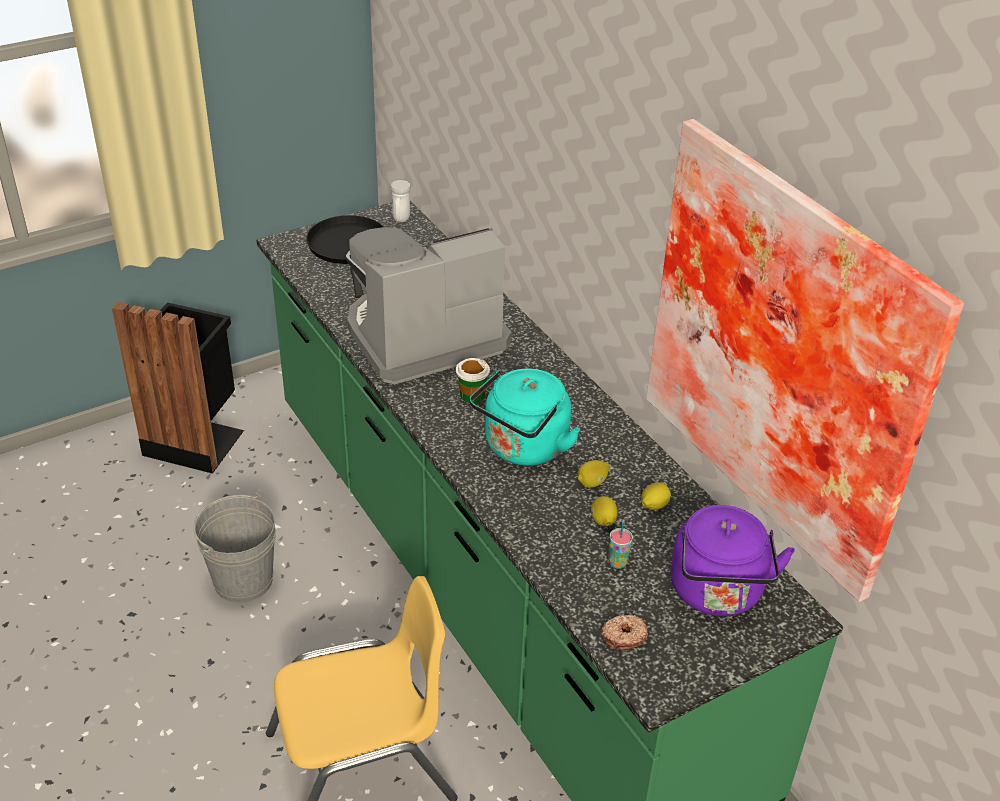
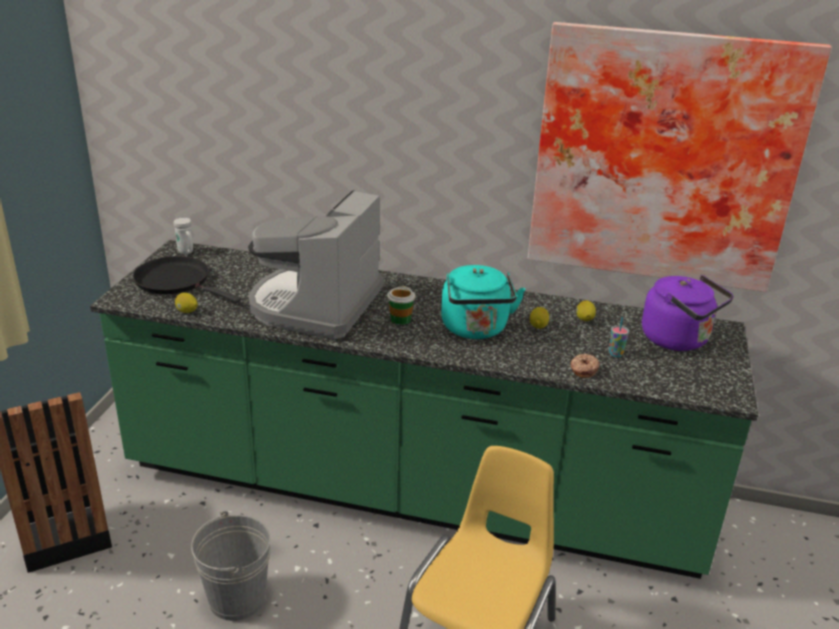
camera: 45 degrees left, 10 degrees down
lemon [591,496,618,526] -> lemon moved to [175,293,198,313]
donut [602,615,648,650] -> donut moved to [570,354,600,378]

